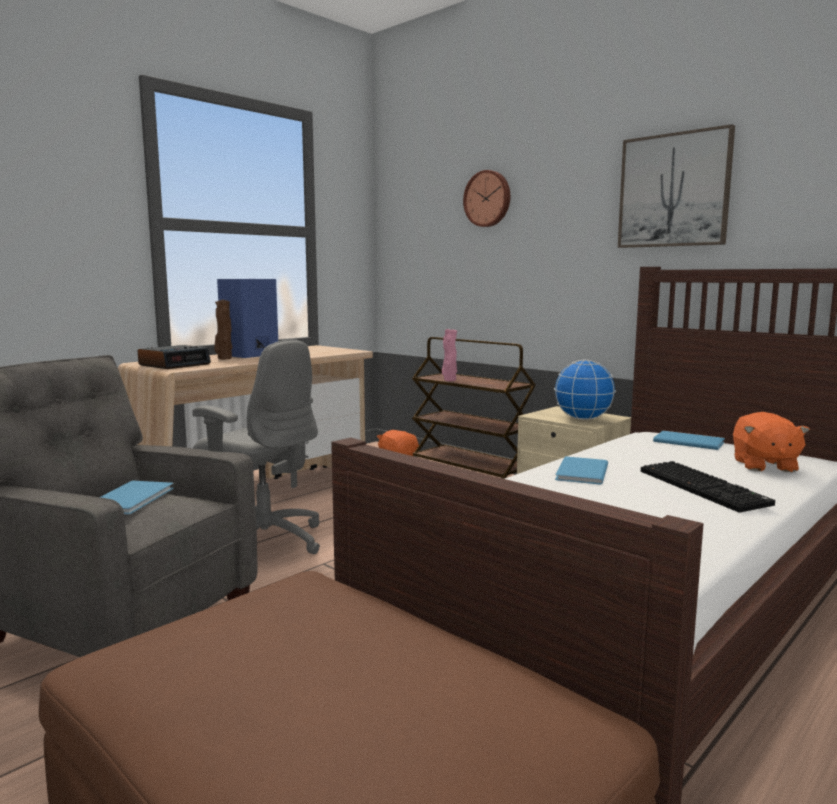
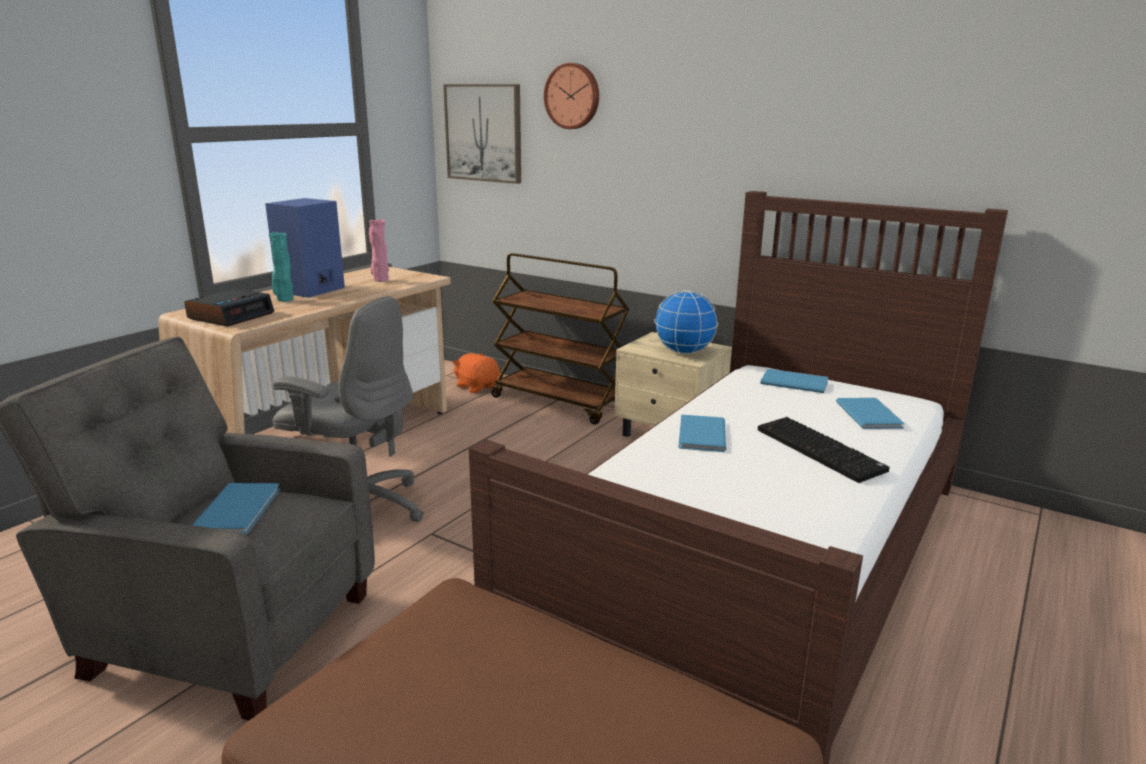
camera: 10 degrees left, 10 degrees up
brown vase [214,300,232,359] -> turquoise vase [269,232,293,302]
pink vase [442,329,457,381] -> pink vase moved to [369,219,389,282]
picture [618,124,735,248] -> picture moved to [443,84,521,184]
orange plush toy [733,412,810,472] -> blue book [836,398,905,429]

